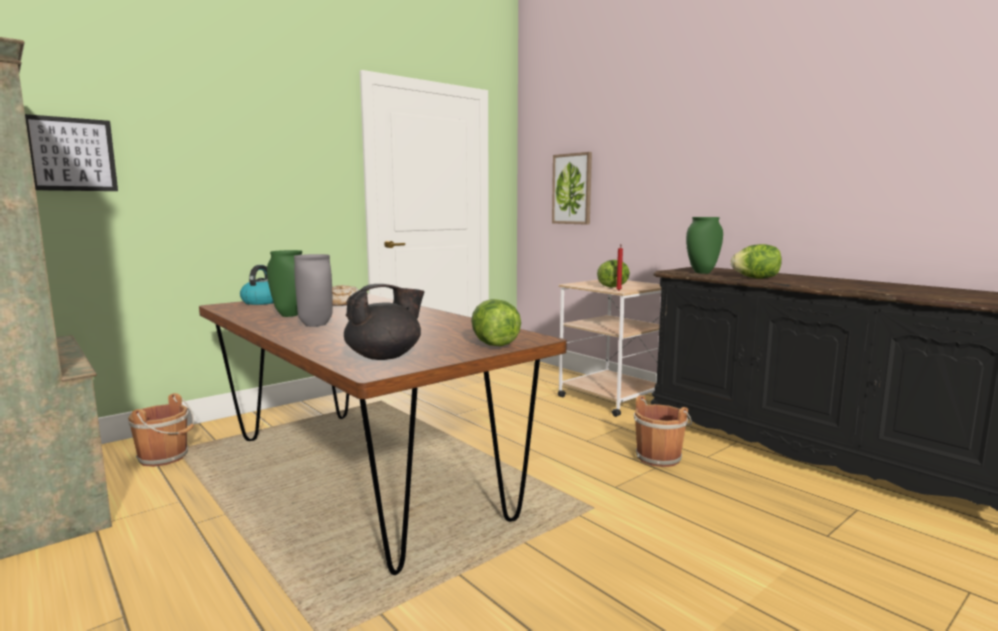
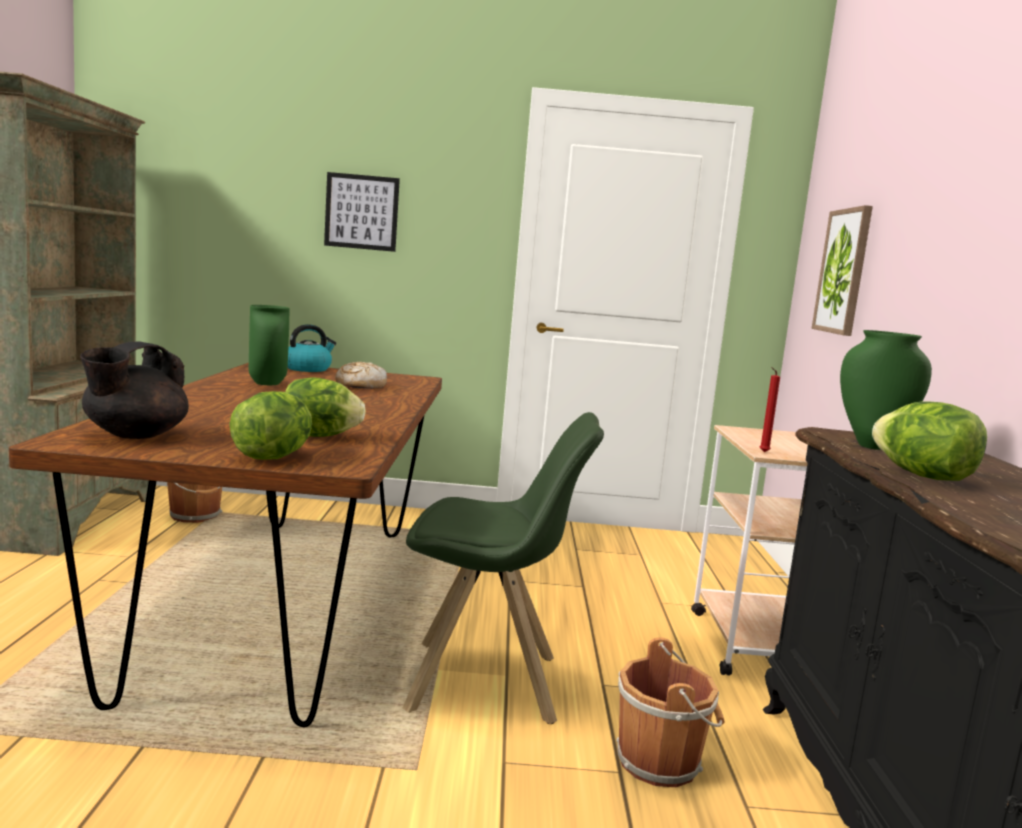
camera: 40 degrees right, 0 degrees up
picture [25,114,118,191] -> picture moved to [324,172,400,252]
grey vase [294,254,333,327] -> none
black teapot [344,284,424,360] -> black teapot turned 105 degrees clockwise [80,342,189,439]
lettuce [597,260,630,288] -> lettuce moved to [285,377,366,437]
none -> green chair [402,412,604,724]

